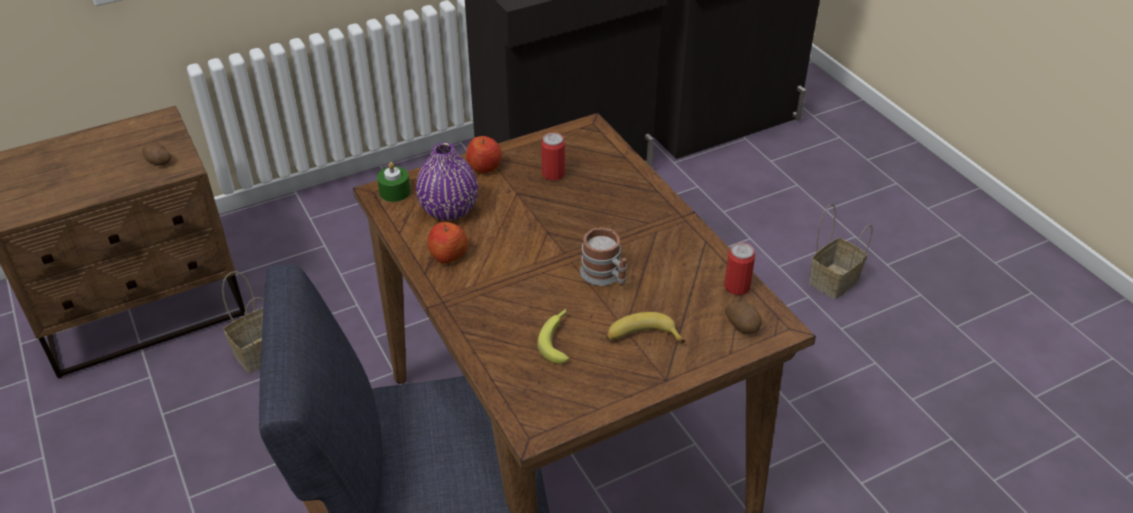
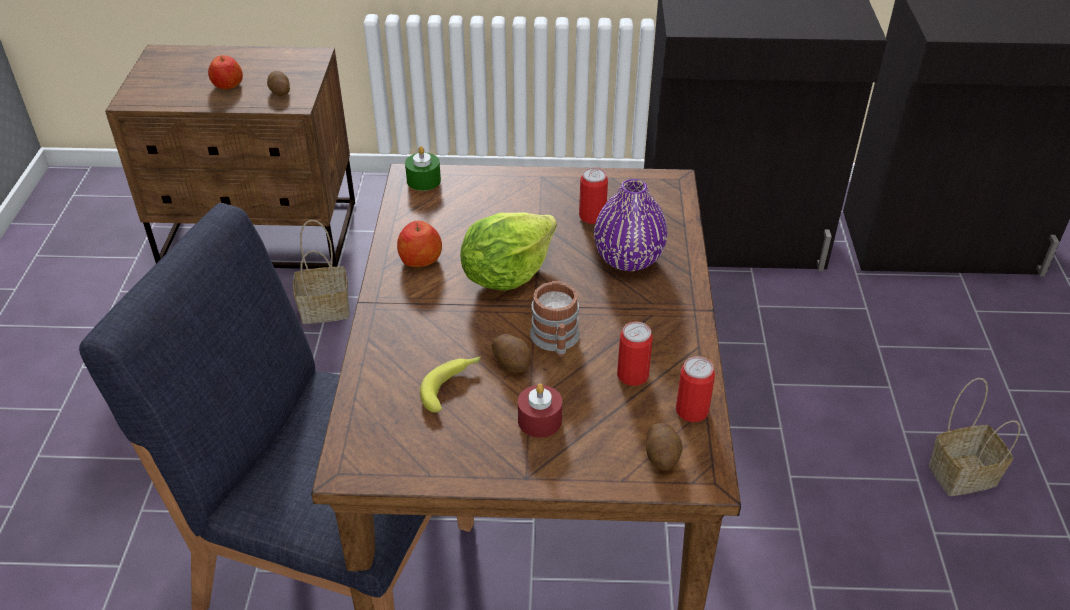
camera: 30 degrees right, 0 degrees up
purple vase [416,143,478,221] -> purple vase moved to [594,179,667,271]
apple [466,136,502,173] -> apple moved to [208,55,243,89]
banana [606,312,685,343] -> red candle [518,384,562,438]
none -> lettuce [460,212,557,291]
none -> potato [492,334,531,373]
none -> can [617,322,653,386]

